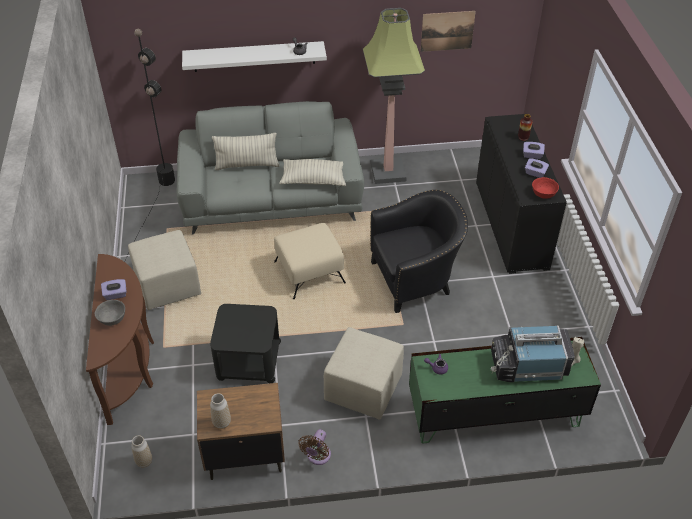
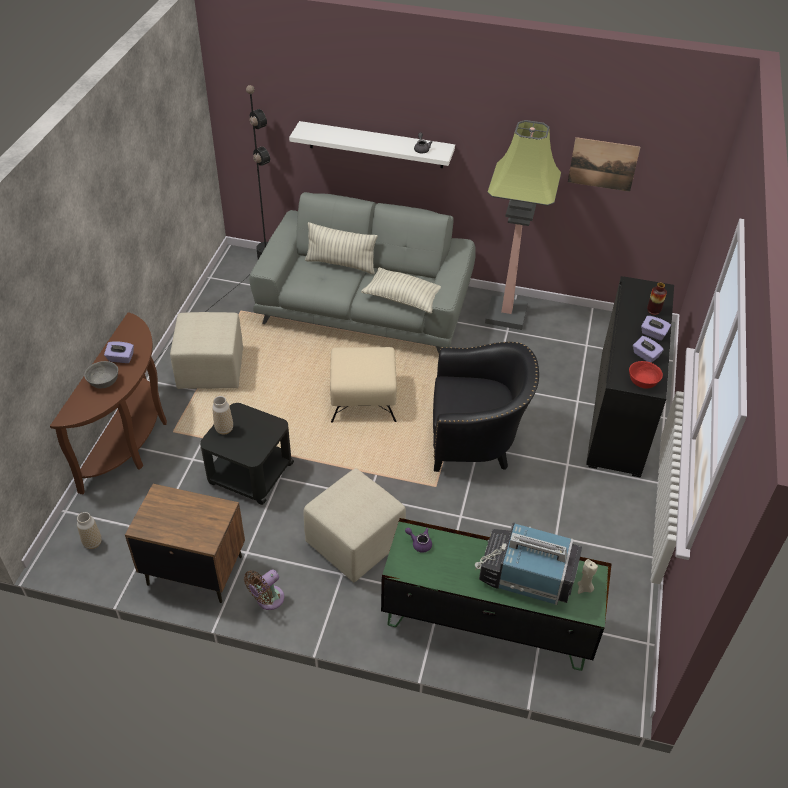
camera: 20 degrees right, 0 degrees up
vase [210,393,231,429] -> vase moved to [212,396,233,434]

